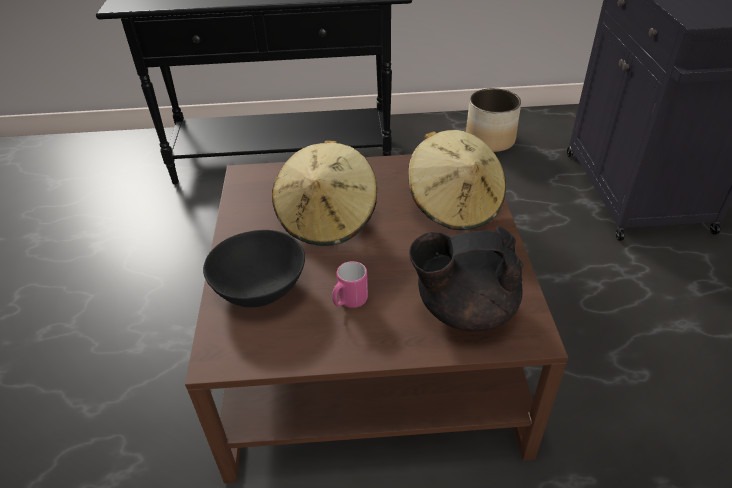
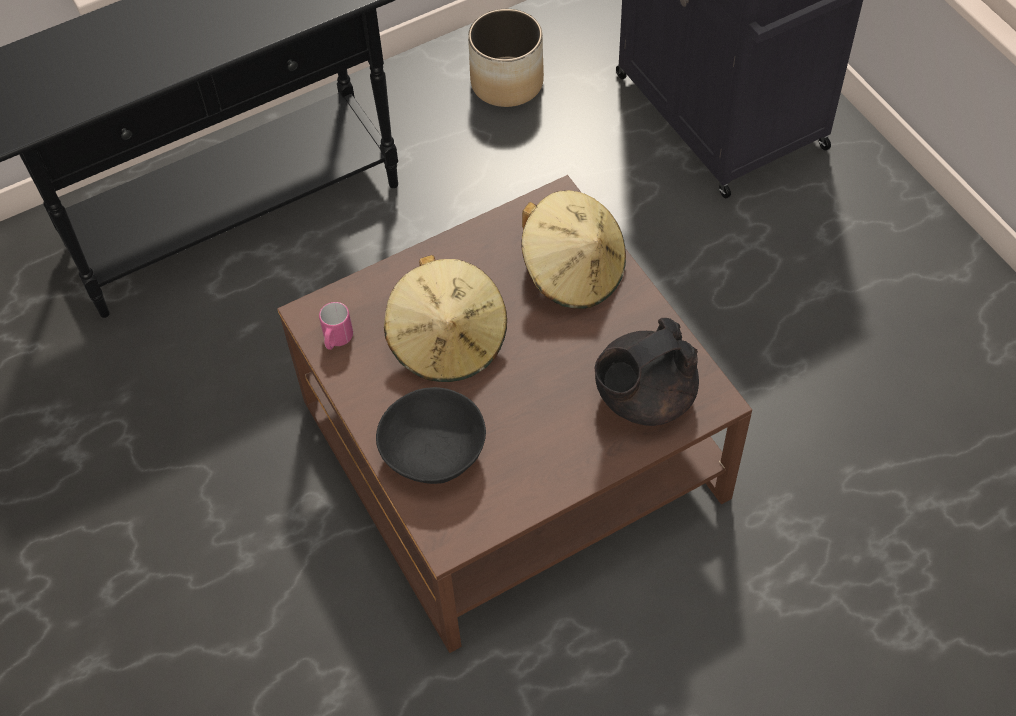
camera: 25 degrees left, 15 degrees up
pink mug [332,261,368,308] -> pink mug moved to [319,302,353,350]

